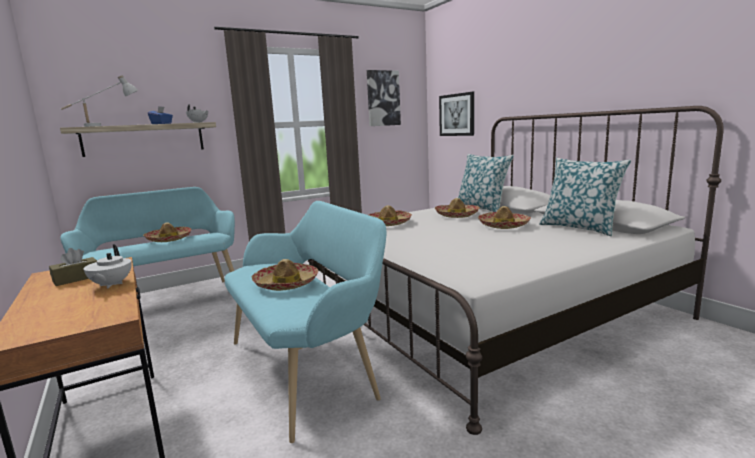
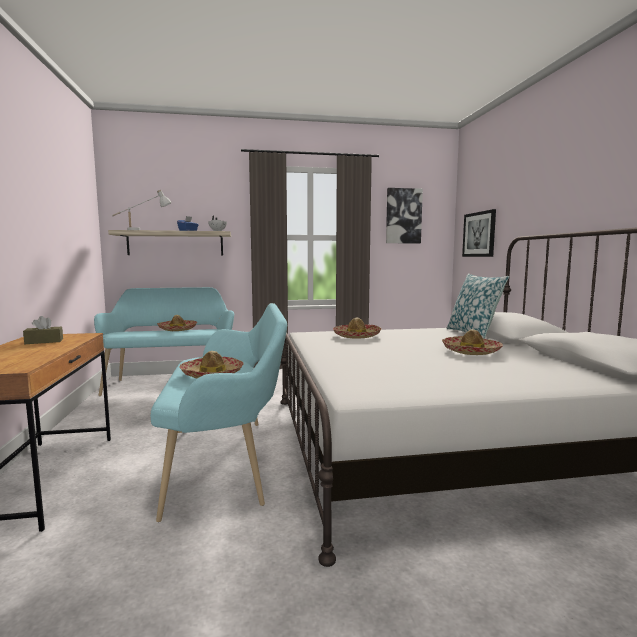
camera: 20 degrees right, 5 degrees down
white teapot [83,244,132,289] -> none
hat [435,198,480,218] -> none
pillow [539,158,631,236] -> none

